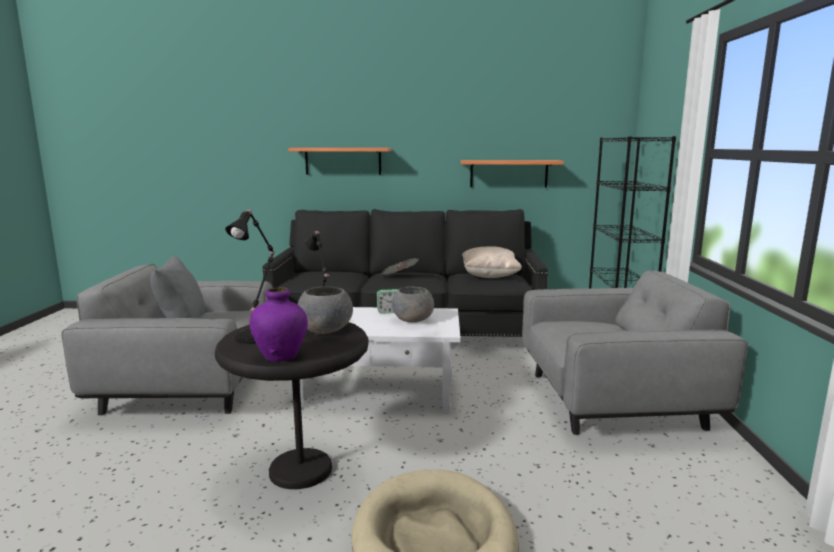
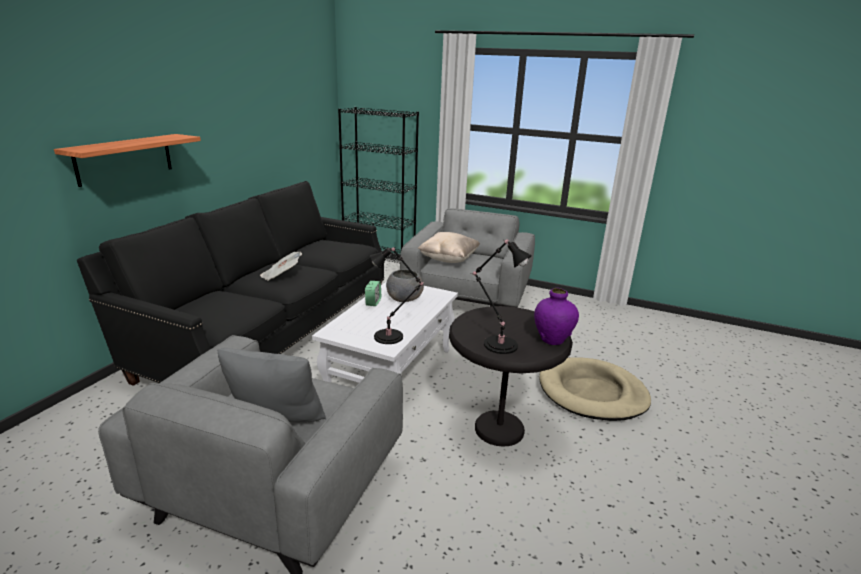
camera: 70 degrees left, 10 degrees up
grey bowl [297,286,353,334] -> none
shelf [461,160,564,187] -> none
beige pillow [462,246,522,278] -> beige pillow moved to [418,232,480,263]

